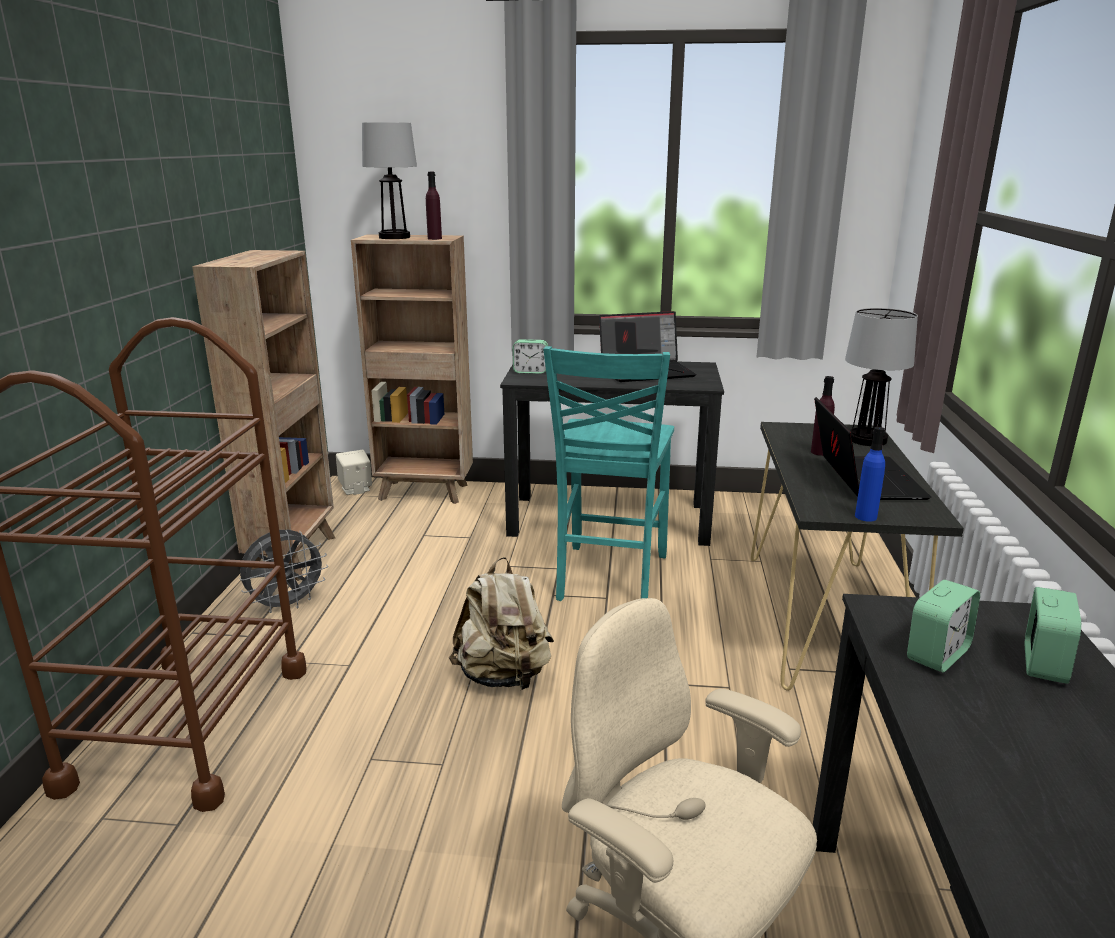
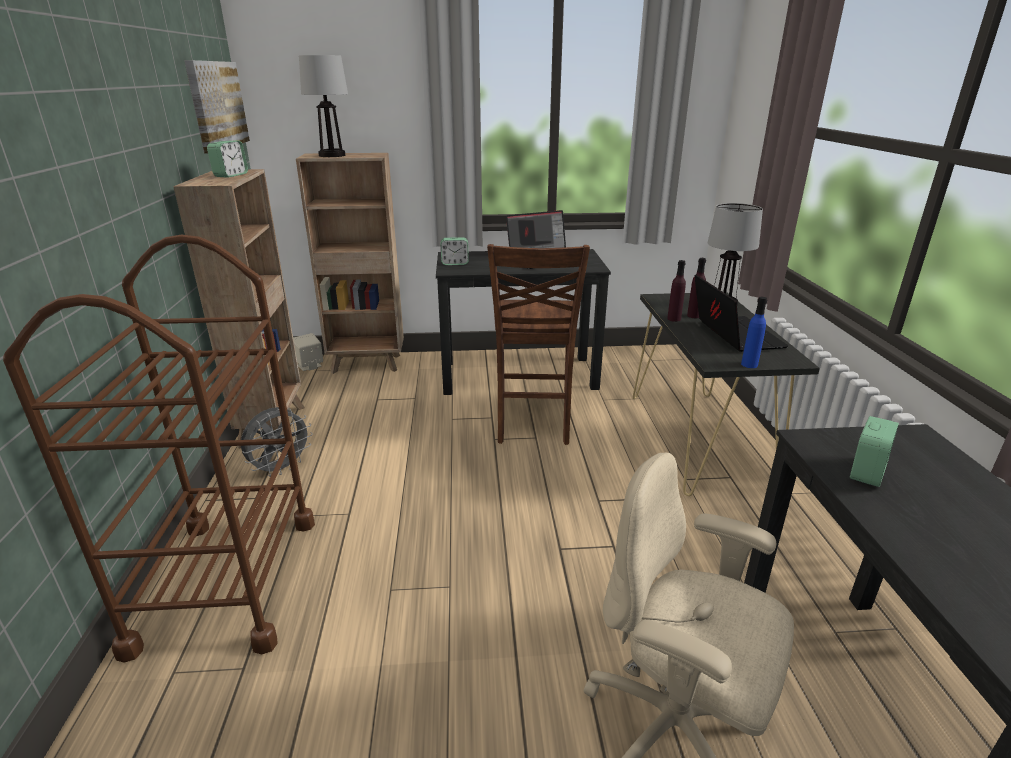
camera: 10 degrees left, 5 degrees up
purple bottle [426,172,442,240] -> purple bottle moved to [667,260,686,322]
beige backpack [449,557,554,690] -> none
turquoise chair [543,346,674,601] -> brown chair [487,244,590,445]
alarm clock [1025,587,1081,684] -> alarm clock moved to [207,141,248,178]
none -> picture [184,60,250,154]

